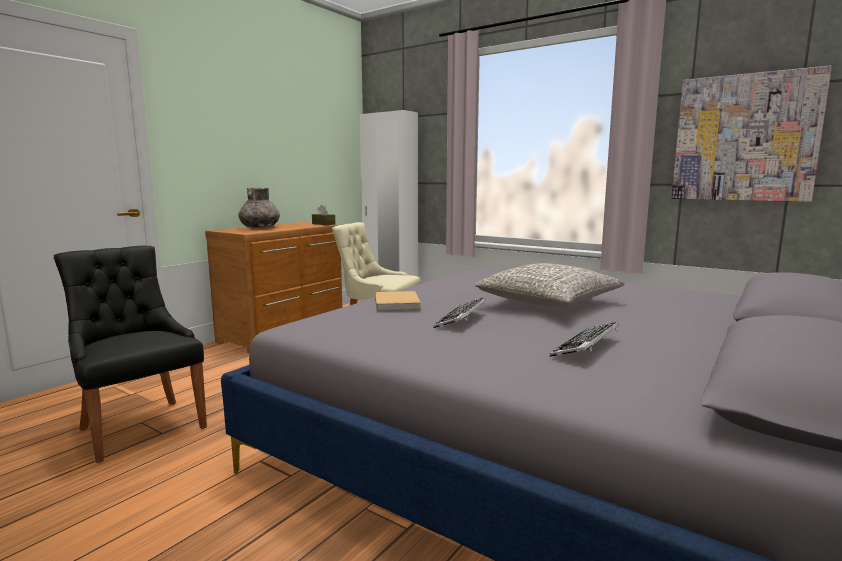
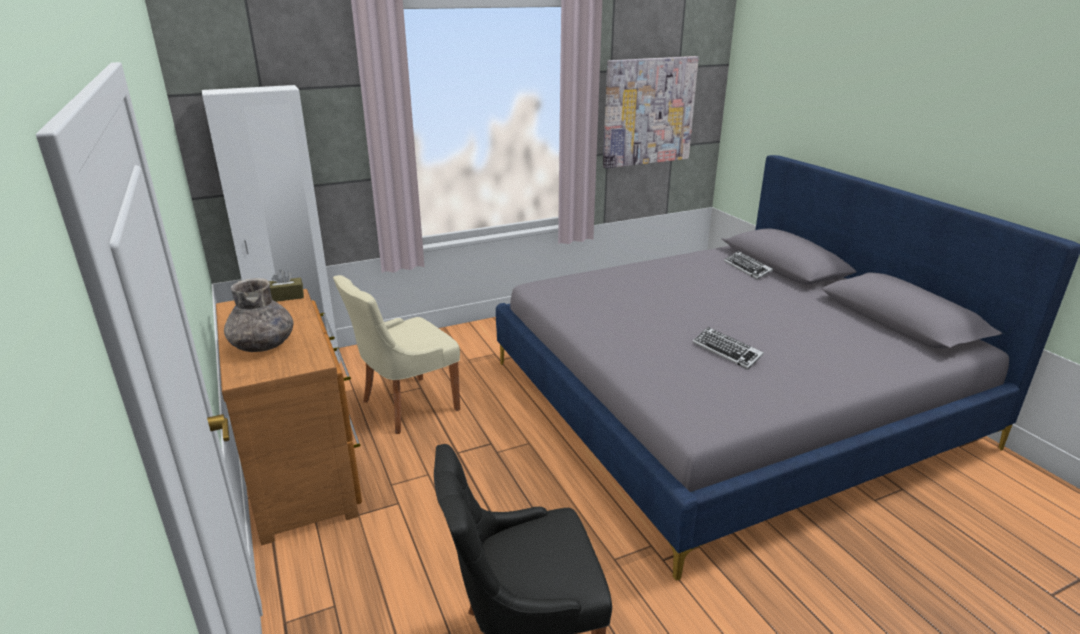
camera: 60 degrees left, 15 degrees up
beige book [375,291,421,310] -> none
grey pillow [475,263,625,307] -> none
keyboard [550,322,619,357] -> keyboard moved to [724,251,773,279]

